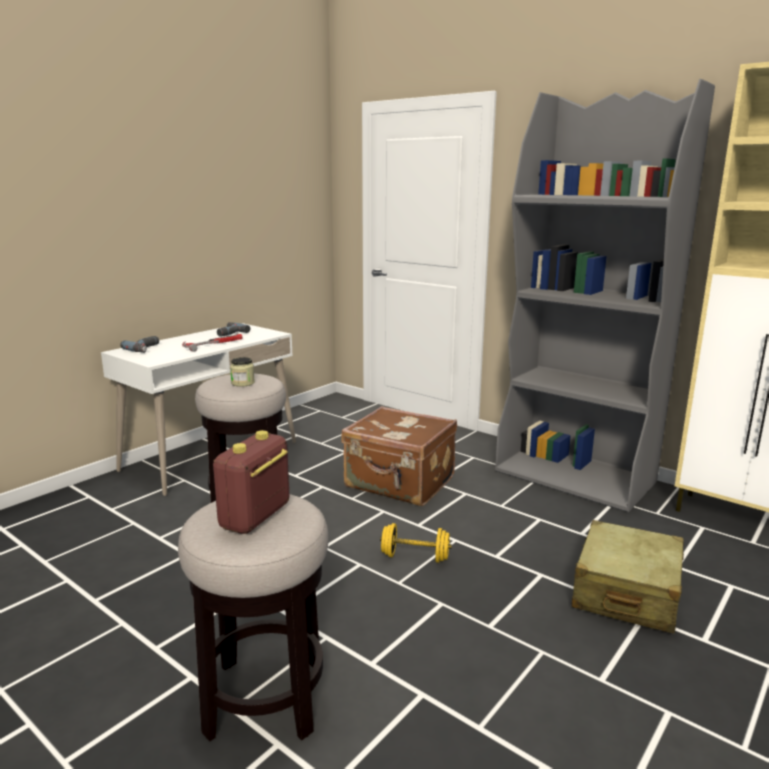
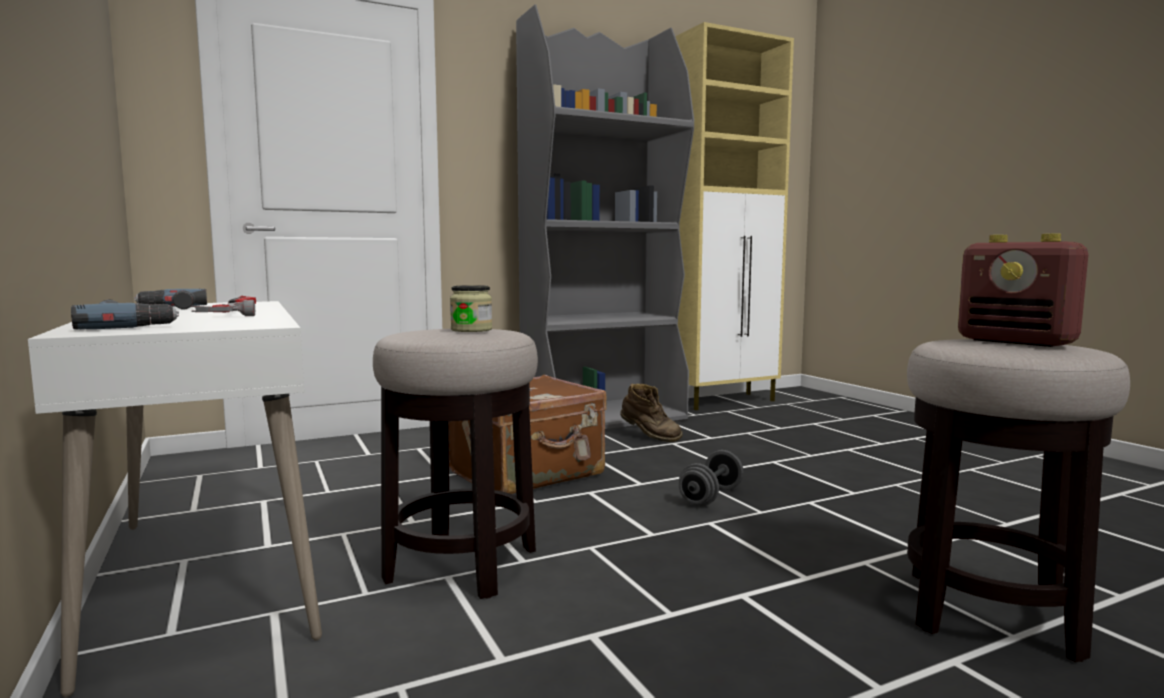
camera: 65 degrees left, 10 degrees down
yellow dumbbell [380,523,452,563] -> grey dumbbell [679,450,744,506]
beige suitcase [572,520,684,633] -> none
none -> brown boot [620,384,682,442]

